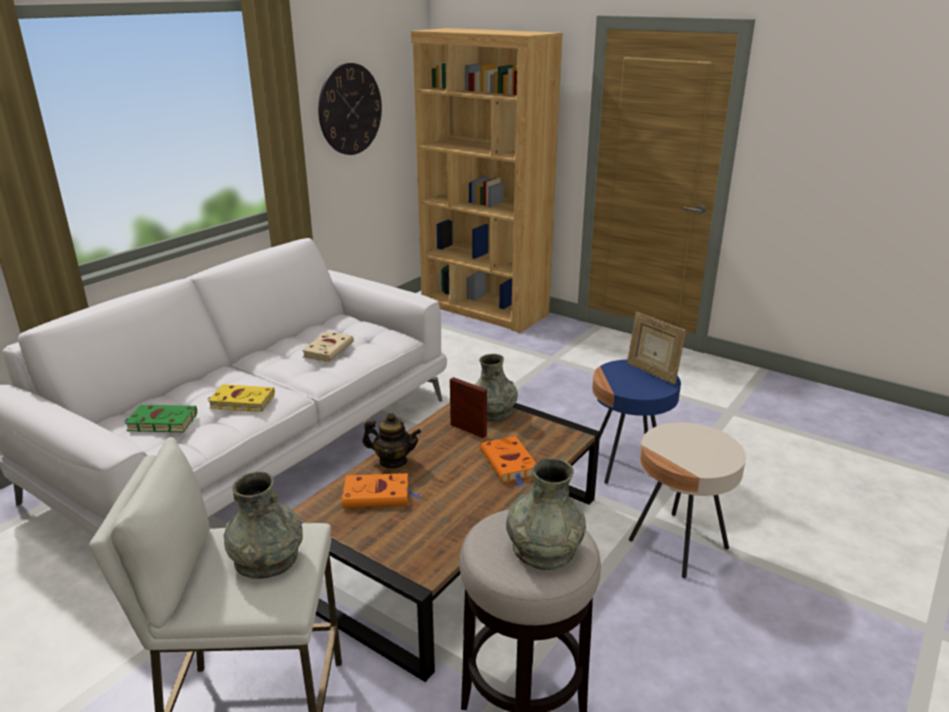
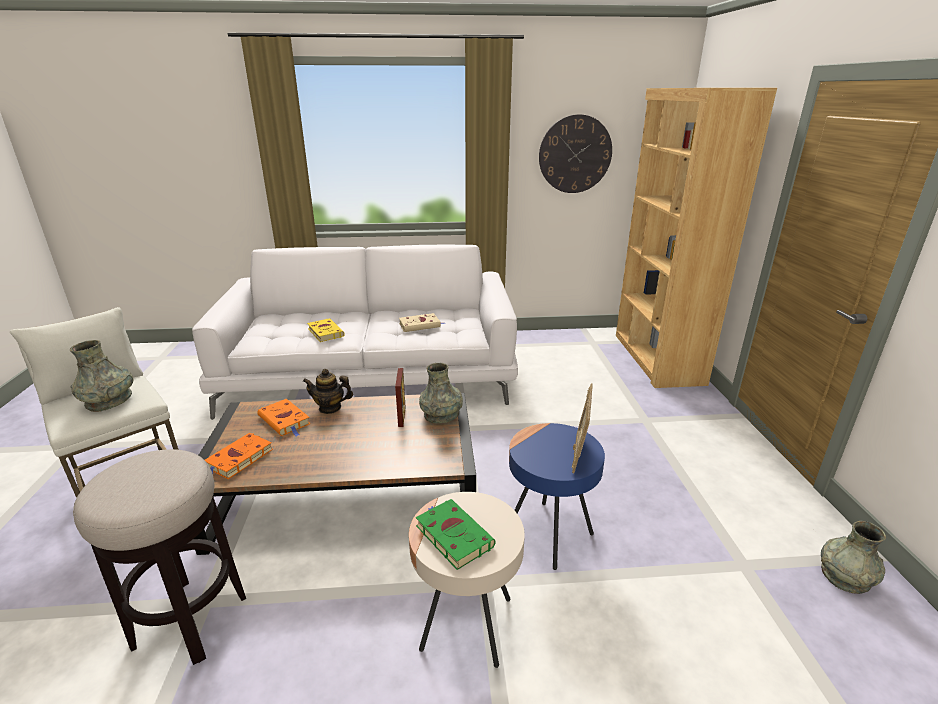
camera: 50 degrees right, 0 degrees up
green book [125,405,197,432] -> green book moved to [416,499,496,570]
teapot [362,413,421,468] -> teapot turned 120 degrees clockwise [302,369,353,414]
orange book [480,436,536,487] -> orange book moved to [205,433,273,479]
grey vase [506,458,586,570] -> grey vase moved to [821,521,886,594]

